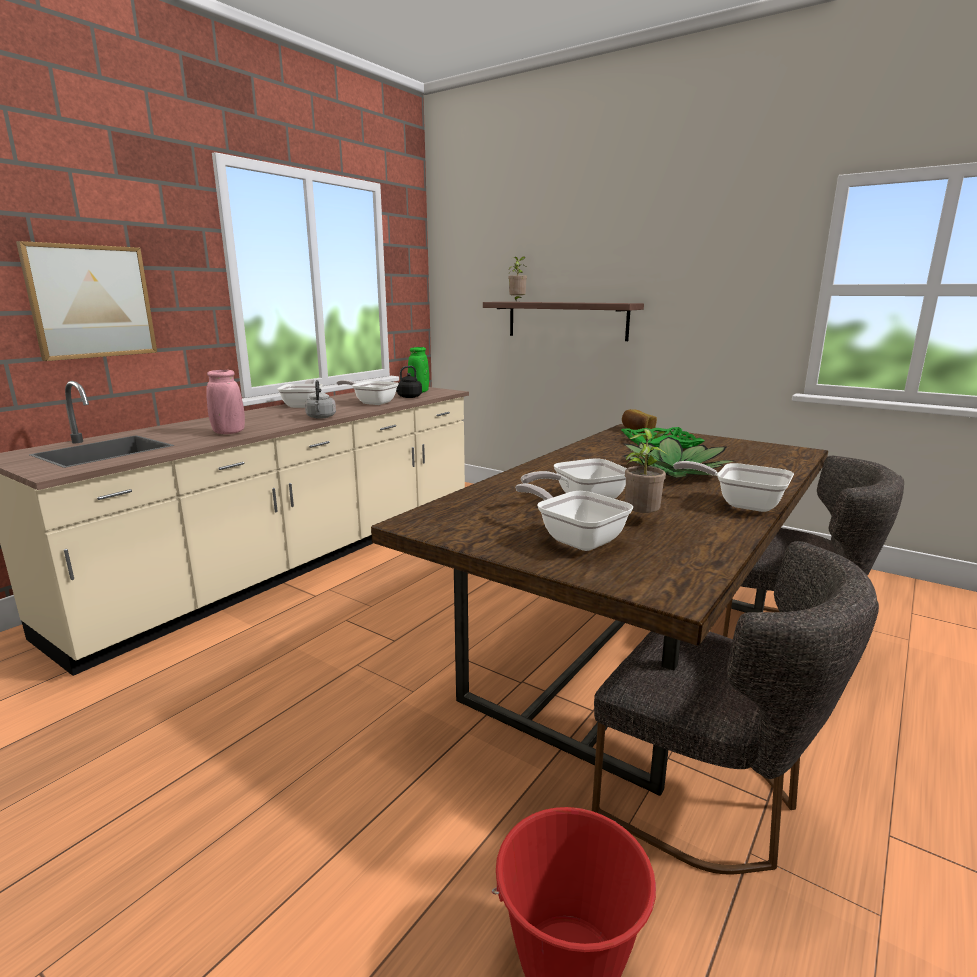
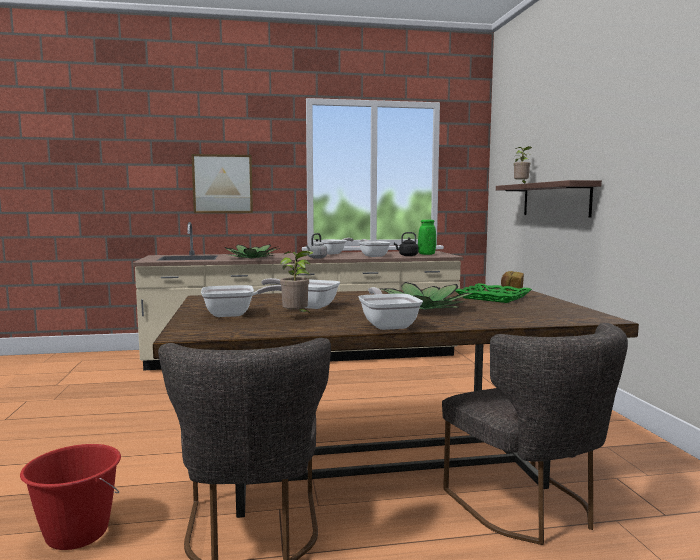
camera: 45 degrees right, 10 degrees down
pink vase [206,370,245,434] -> potted plant [225,244,280,258]
frying pan [515,483,633,551] -> frying pan turned 75 degrees clockwise [201,285,282,317]

